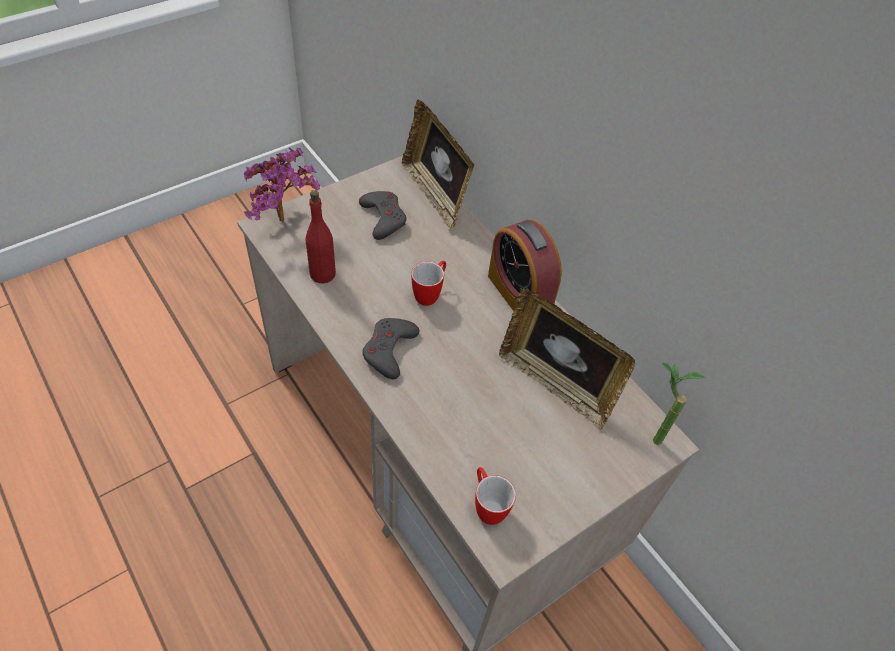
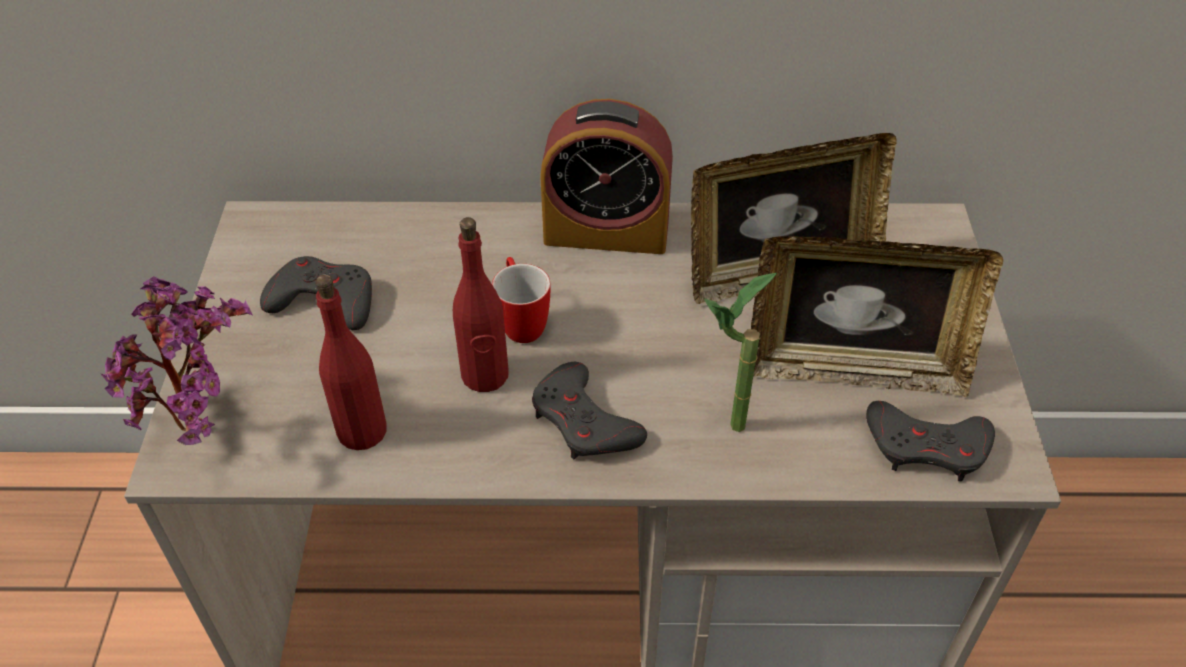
camera: 50 degrees left, 5 degrees down
picture frame [402,99,474,231] -> picture frame moved to [751,236,1003,397]
mug [475,467,516,525] -> grey game controller [866,401,995,481]
potted plant [653,363,705,445] -> potted plant moved to [704,273,777,432]
none -> red bottle [453,217,509,392]

